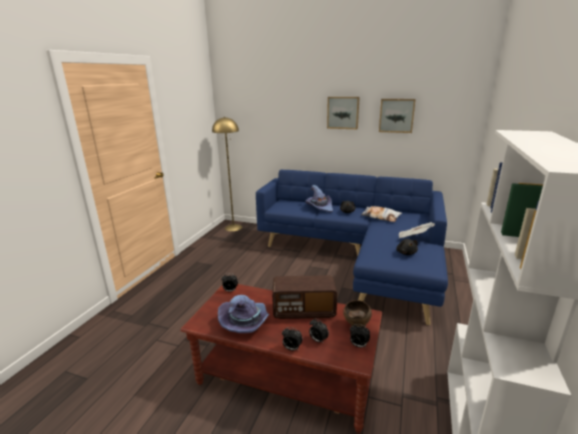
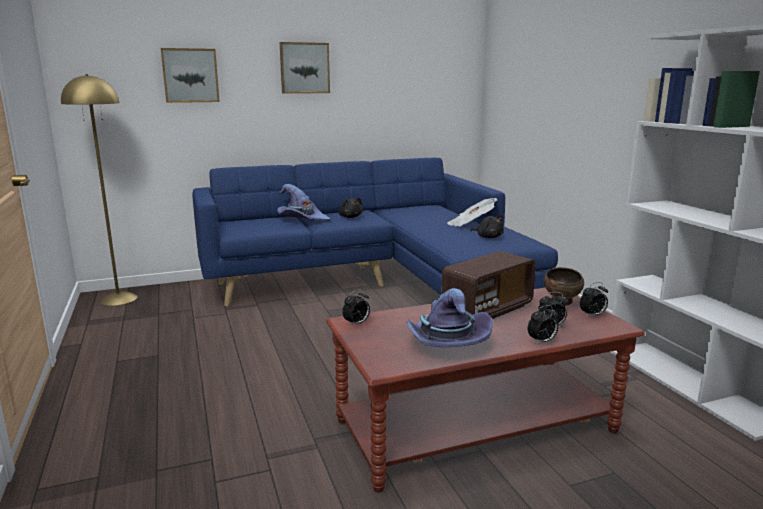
camera: 40 degrees left, 5 degrees down
pillow [361,206,402,222] -> none
picture [379,99,416,133] -> picture moved to [161,48,220,103]

